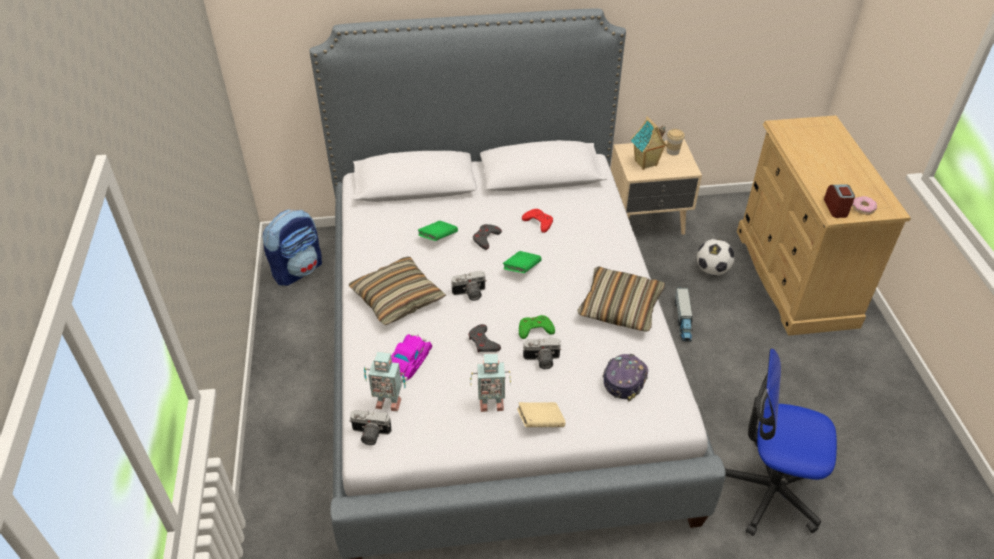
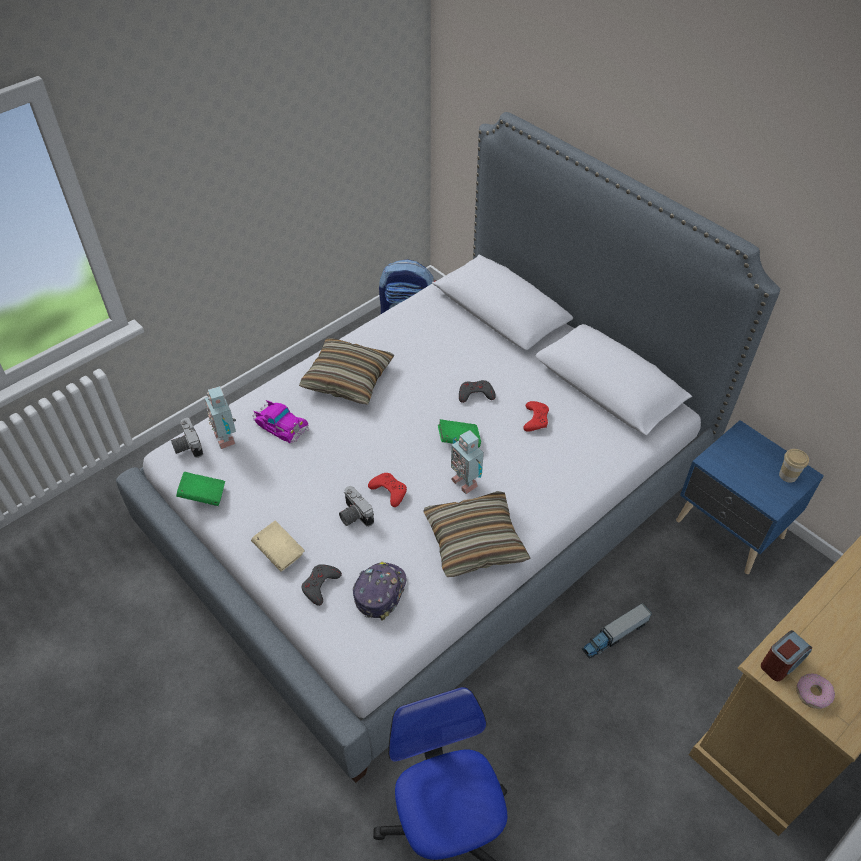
camera: 55 degrees right, 5 degrees up
toy car [391,334,432,383] -> toy car turned 45 degrees clockwise [252,400,309,444]
green book [418,221,458,241] -> green book moved to [176,472,225,506]
camera [451,270,487,301] -> none
grey game controller [469,324,501,353] -> grey game controller moved to [301,564,342,606]
toy robot [470,353,511,412] -> toy robot moved to [451,430,484,494]
green game controller [519,315,555,339] -> red game controller [368,473,407,507]
cap [603,354,648,402] -> cap turned 60 degrees counterclockwise [353,562,406,621]
beige nightstand [611,139,702,235] -> blue nightstand [676,420,824,574]
toy house [631,116,668,170] -> none
football [697,239,735,276] -> none

